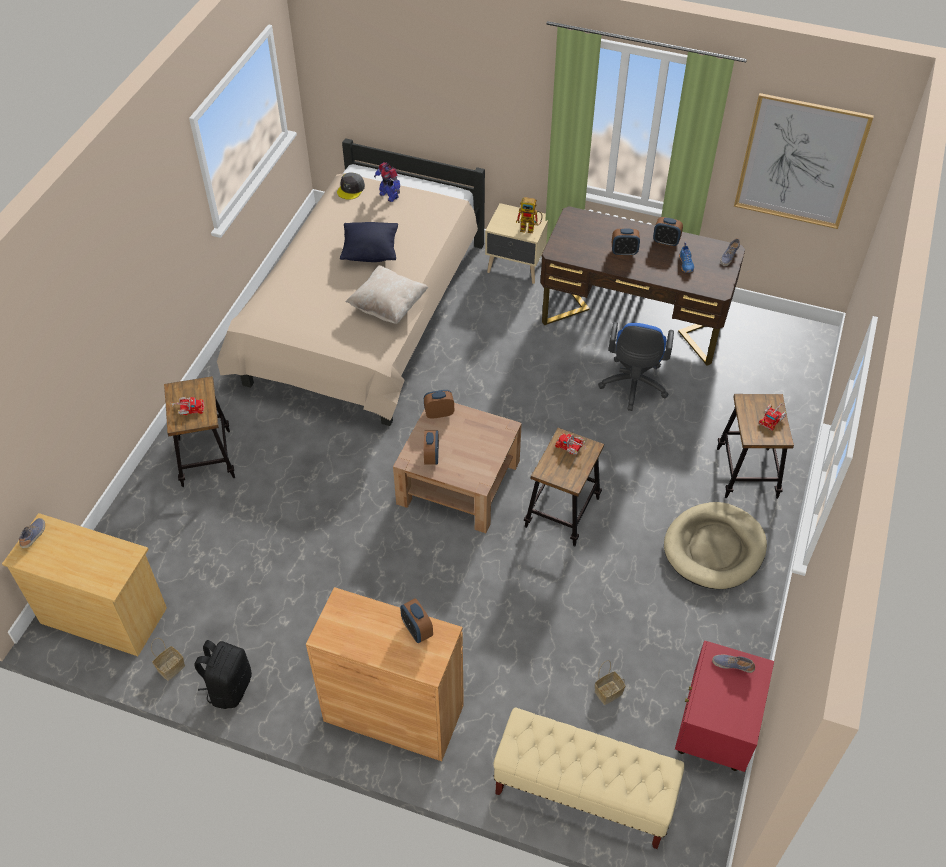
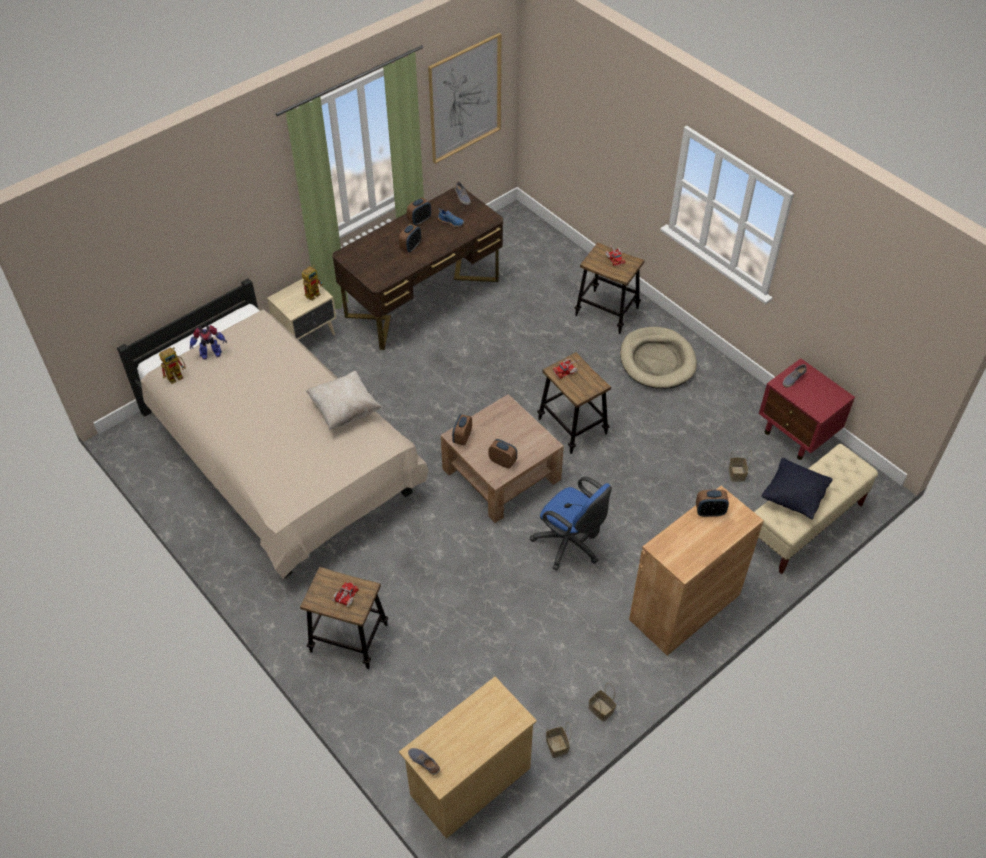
camera: 60 degrees left, 0 degrees up
black backpack [194,640,252,709] -> basket [589,683,616,722]
grey cap [337,172,365,200] -> toy robot [159,347,186,384]
black pillow [340,222,398,262] -> black pillow moved to [762,458,833,519]
blue office chair [598,322,674,411] -> blue office chair moved to [530,477,612,570]

